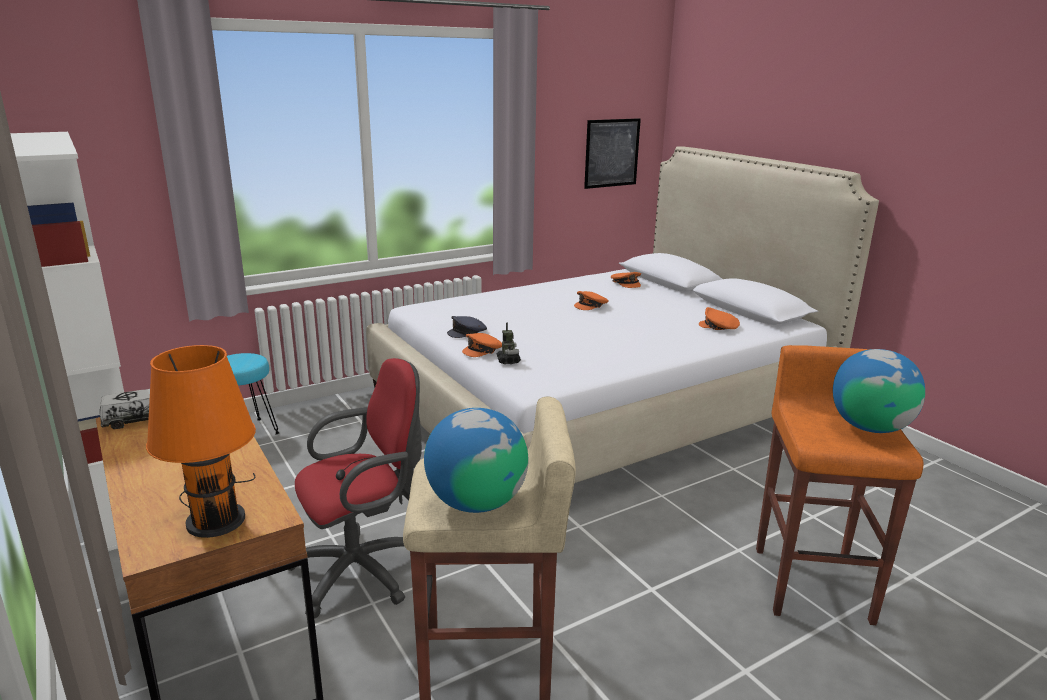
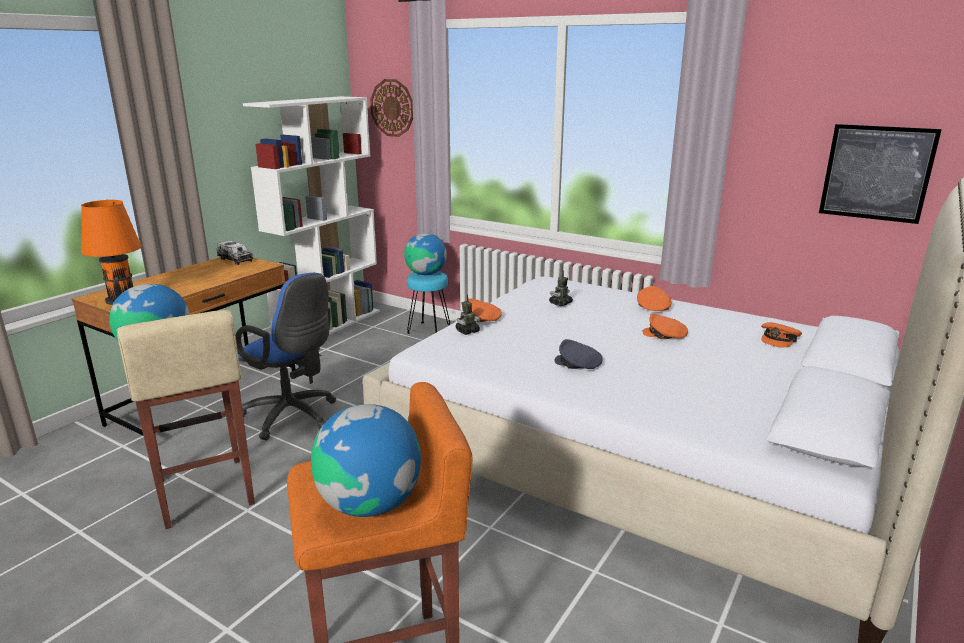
camera: 65 degrees right, 0 degrees up
red office chair [288,358,422,618] -> blue office chair [235,273,336,440]
grey cap [447,316,487,338] -> grey cap moved to [555,339,603,369]
orange cap [699,307,740,330] -> orange cap moved to [637,286,672,311]
none -> wall clock [370,79,413,137]
none -> globe [404,233,447,275]
none -> toy robot [549,271,573,306]

